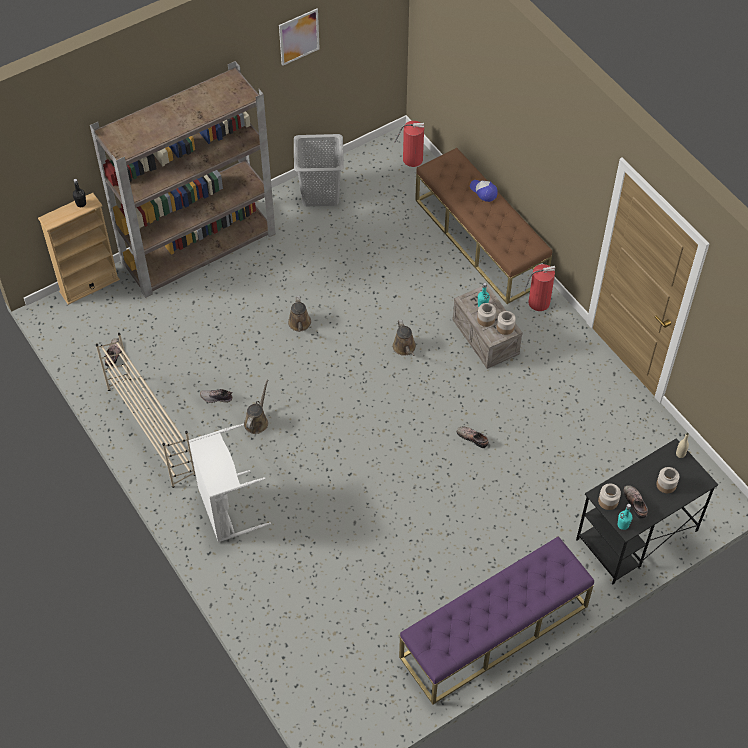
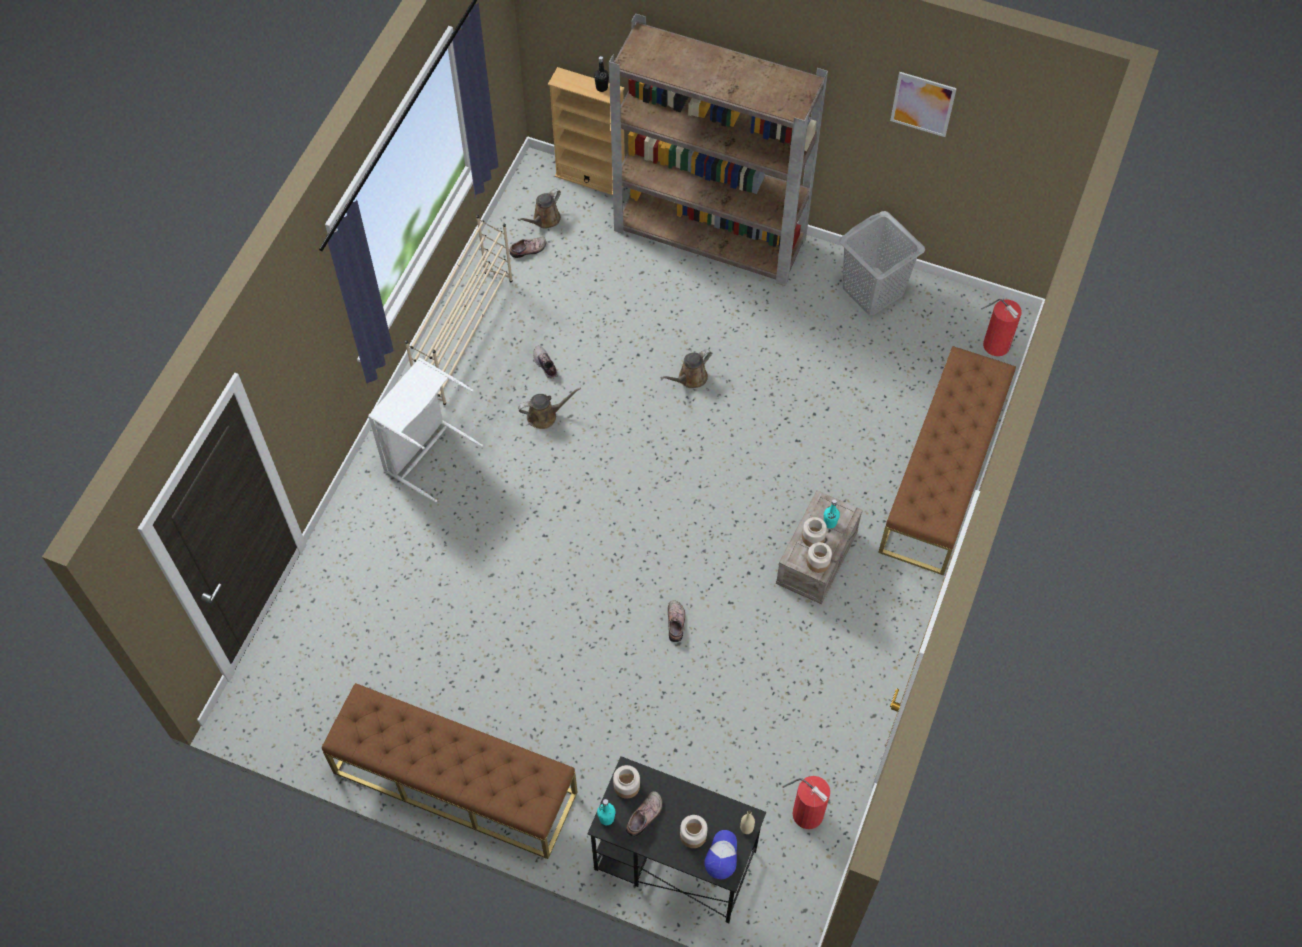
camera: 55 degrees right, 5 degrees up
brown watering can [393,320,416,356] -> brown watering can moved to [518,188,561,229]
purple bench [399,536,594,704] -> brown bench [322,683,578,859]
cap [470,180,498,202] -> cap moved to [704,830,737,879]
fire extinguisher [524,264,555,311] -> fire extinguisher moved to [782,776,830,829]

